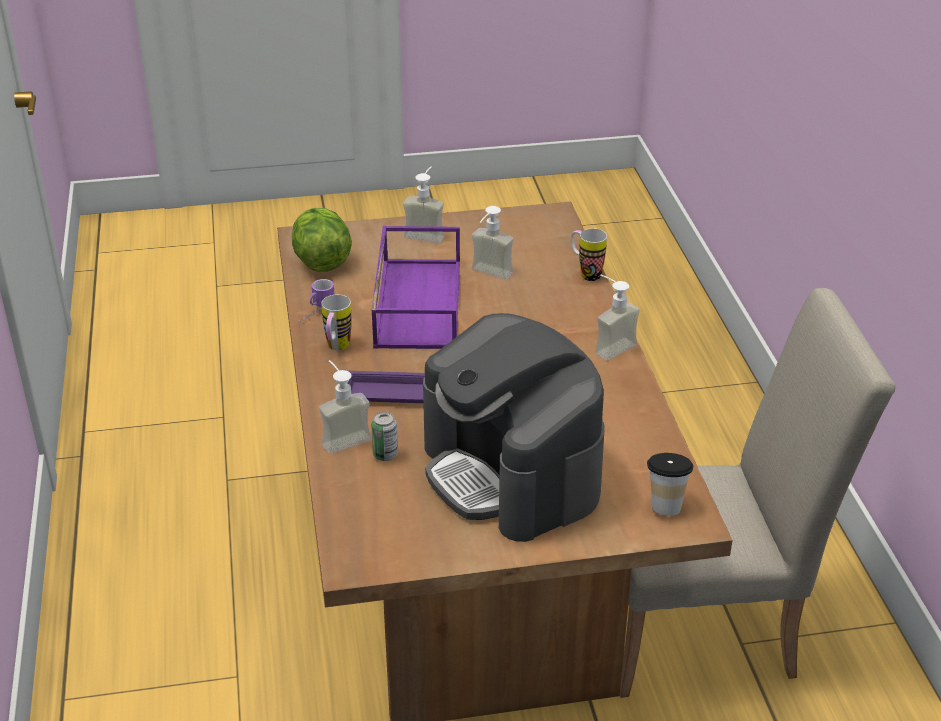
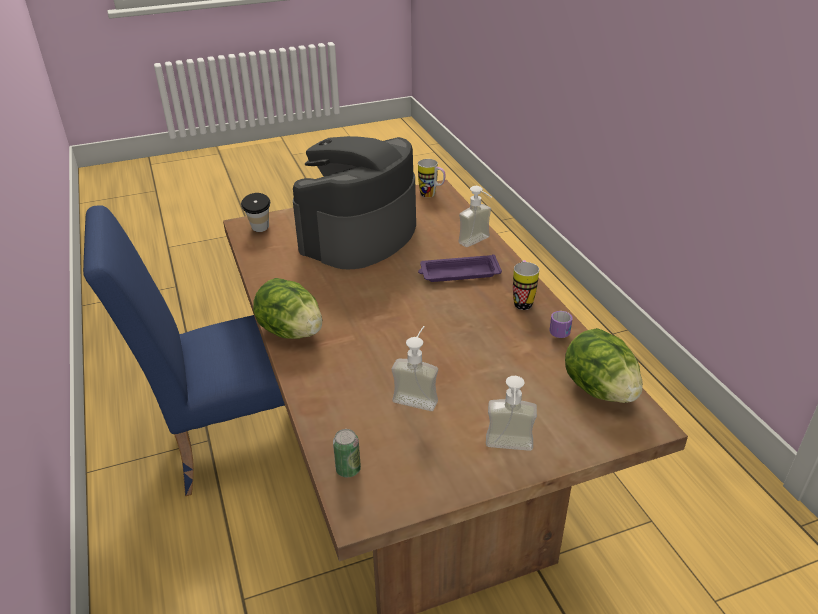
camera: 170 degrees right, 0 degrees up
can [371,412,398,461] -> can moved to [333,429,361,477]
purple tray [372,226,460,349] -> none
coffee machine [423,313,605,542] -> coffee machine turned 105 degrees counterclockwise [293,136,416,269]
mug [571,229,607,281] -> mug moved to [418,159,446,198]
soap dispenser [595,275,640,361] -> lettuce [253,278,322,339]
beige chair [620,288,895,698] -> blue chair [83,205,285,496]

